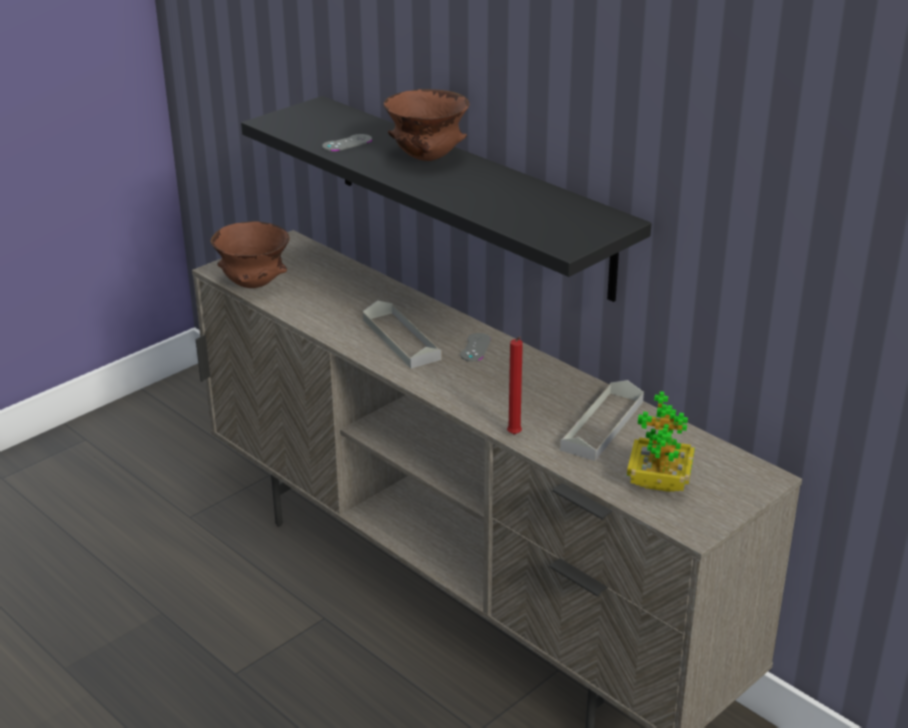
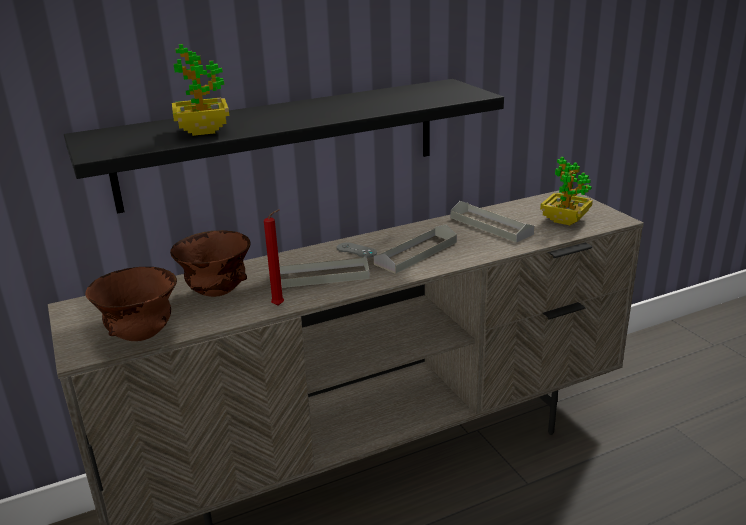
camera: 70 degrees left, 5 degrees down
grey game controller [322,134,372,151] -> potted plant [172,44,229,136]
brown bowl [384,89,469,161] -> brown bowl moved to [170,230,251,297]
red candle [507,337,523,435] -> red candle moved to [264,209,284,306]
none -> grey tray [374,225,457,274]

